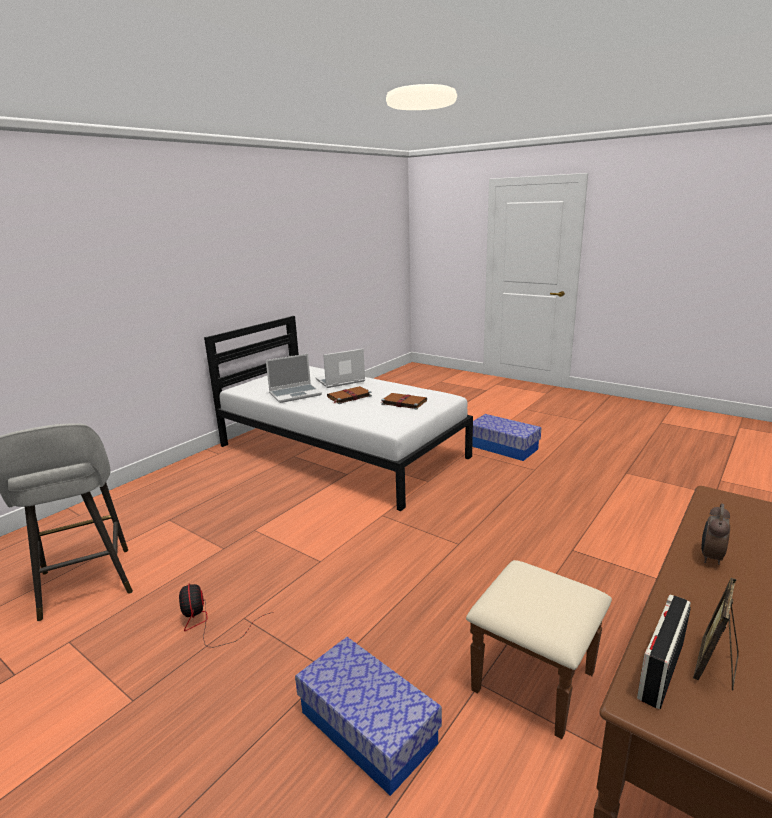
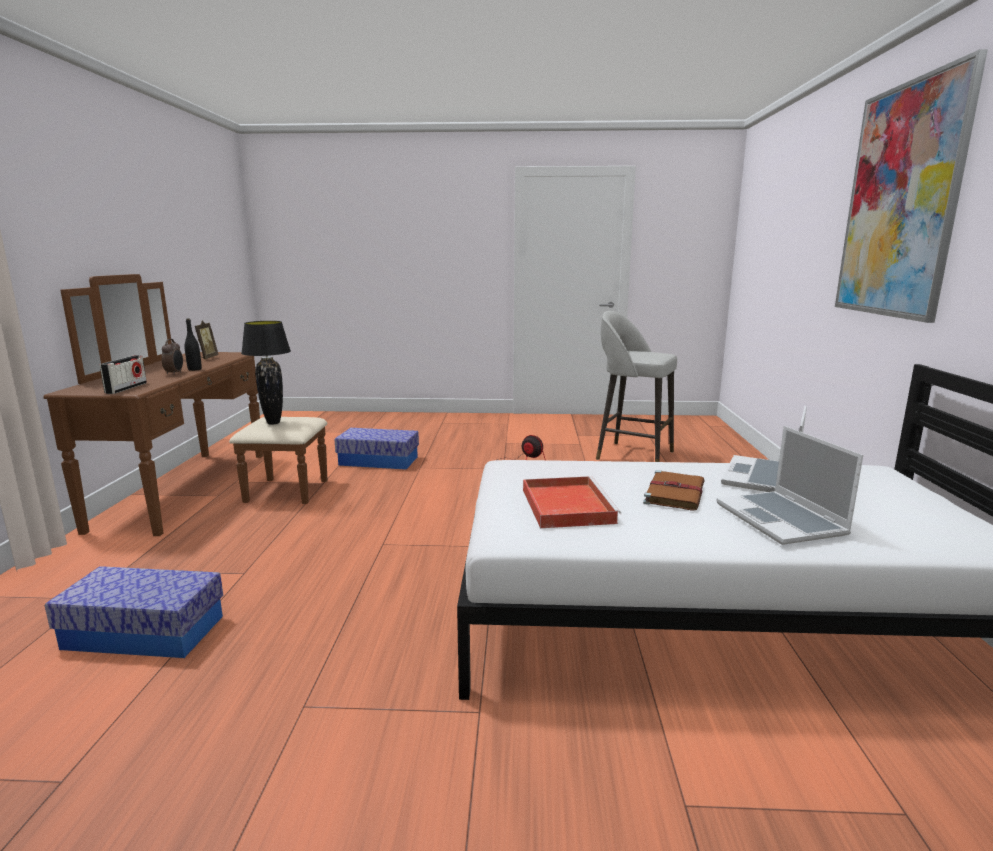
camera: 145 degrees right, 5 degrees down
laptop [315,349,365,388] -> laptop turned 135 degrees clockwise [717,426,863,545]
brown book [381,393,427,410] -> red tray [523,476,621,528]
storage box [472,414,541,461] -> storage box moved to [45,566,223,658]
radio [637,595,691,709] -> radio moved to [100,355,147,394]
none -> black bottle [184,319,202,371]
none -> black table lamp [241,321,291,425]
none -> picture [835,49,988,323]

